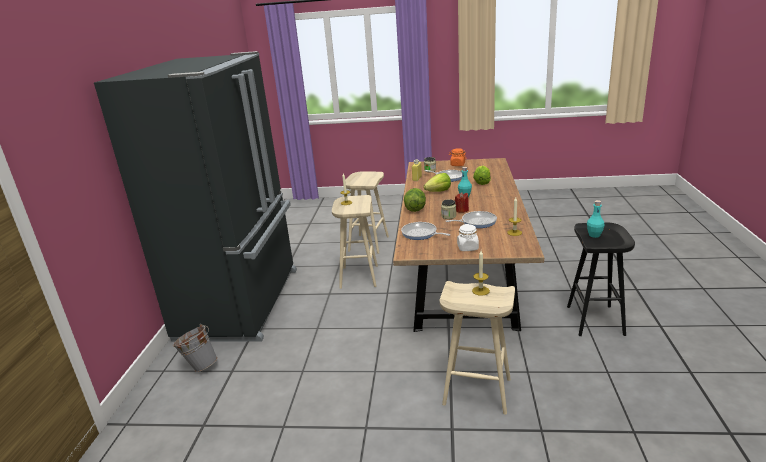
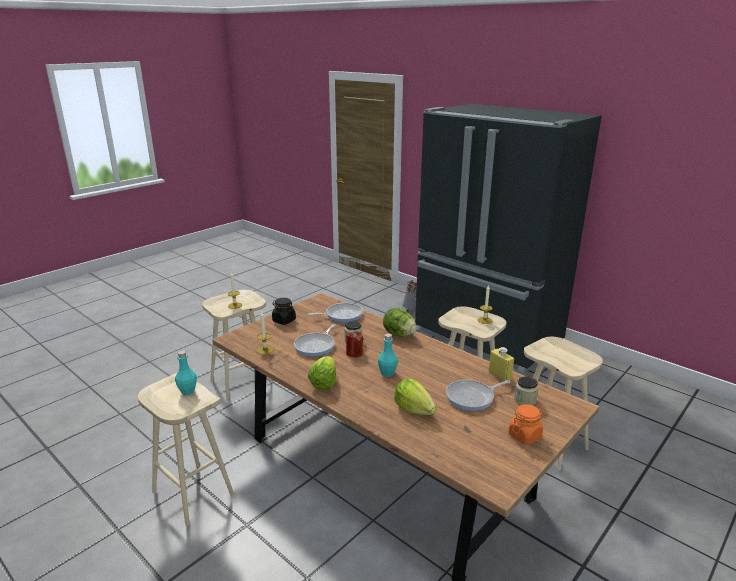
camera: 125 degrees right, 0 degrees up
lettuce [424,173,451,192] -> lettuce moved to [308,356,336,390]
white jar [457,224,479,251] -> black jar [272,298,296,325]
black stool [567,222,635,336] -> beige stool [137,373,234,526]

